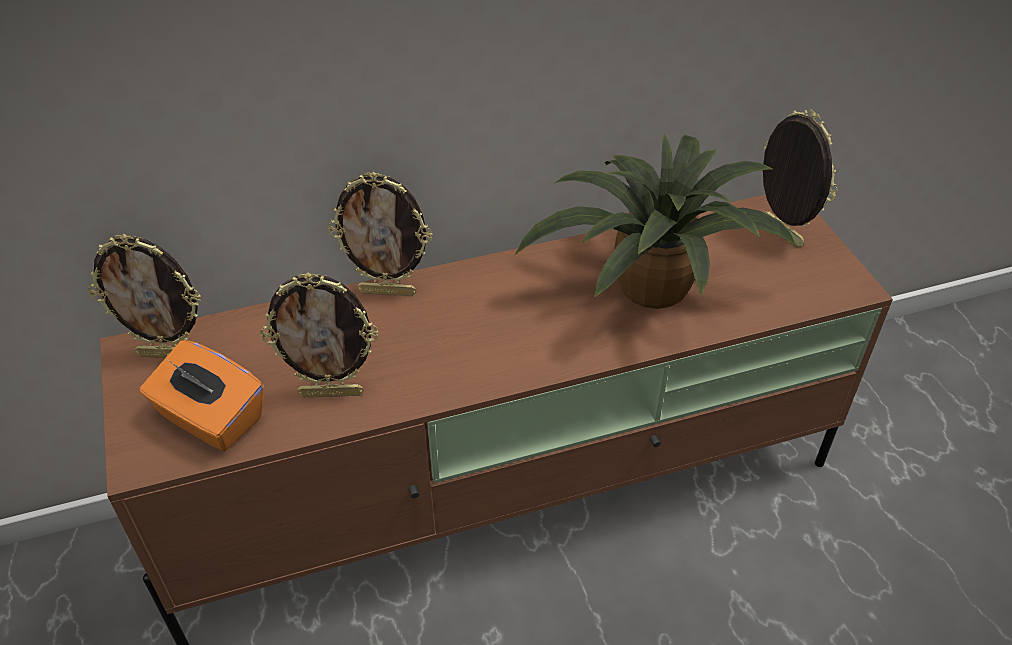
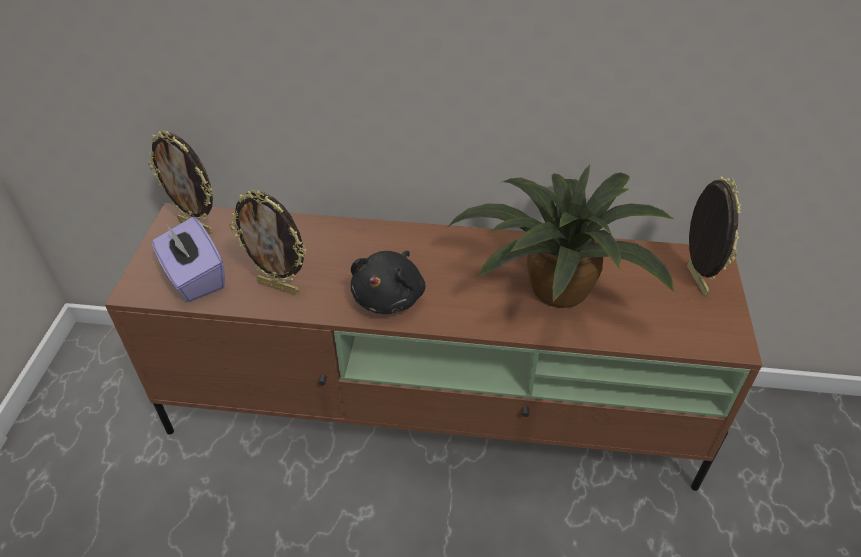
camera: 25 degrees right, 0 degrees up
orange tissue box [140,340,264,452] -> purple tissue box [152,217,225,302]
picture frame [328,172,432,296] -> none
none -> black plush toy [351,251,426,314]

